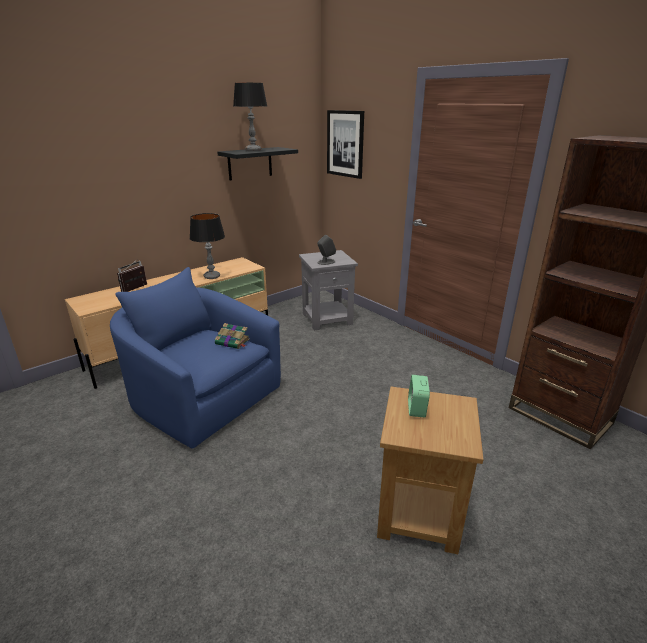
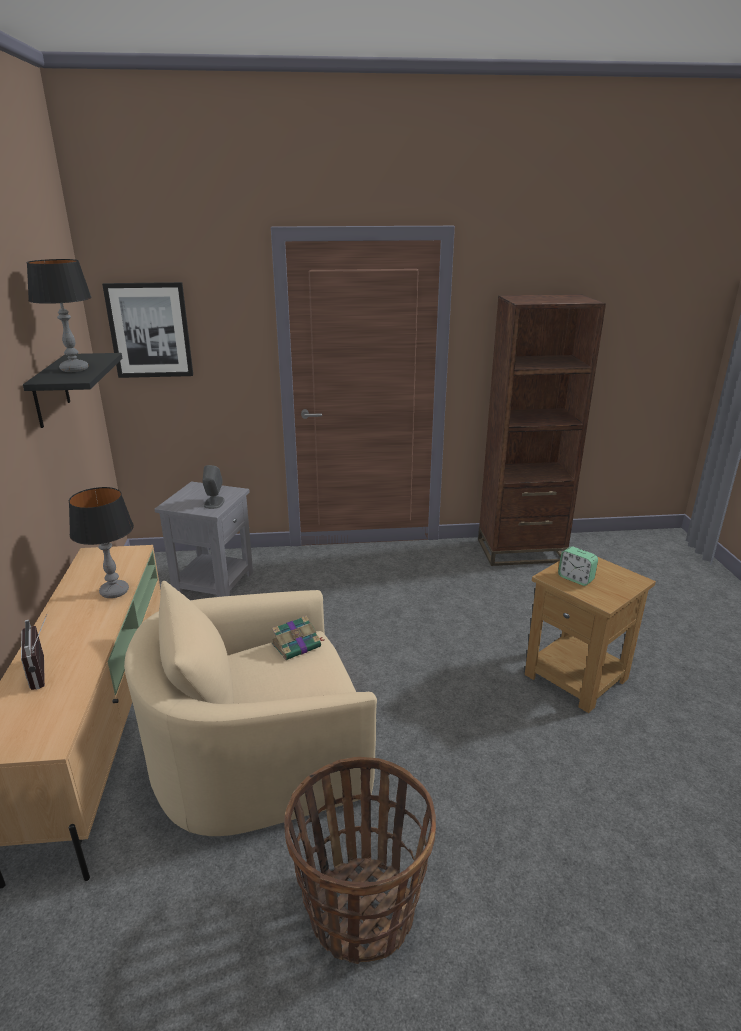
camera: 55 degrees left, 0 degrees up
blue armchair [110,267,281,449] -> beige armchair [124,581,377,836]
none -> basket [284,757,436,964]

